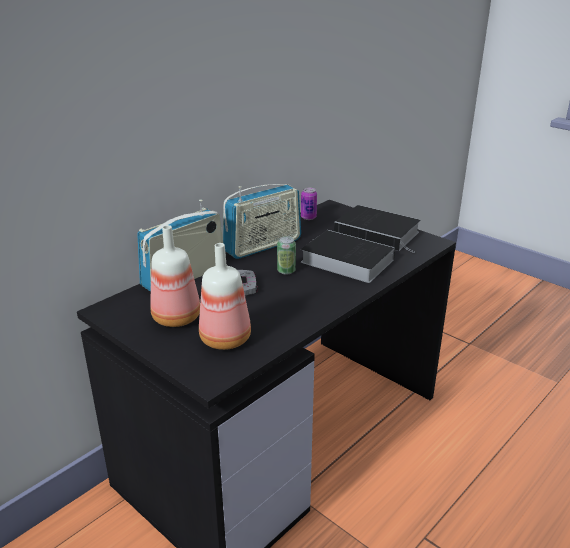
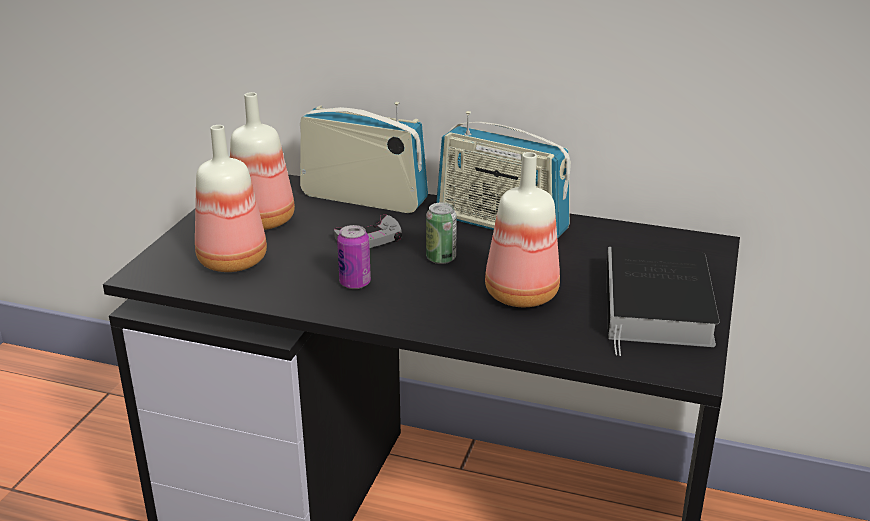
camera: 65 degrees right, 0 degrees up
can [301,188,317,220] -> can moved to [337,225,371,289]
book [301,230,395,283] -> bottle [485,152,560,307]

